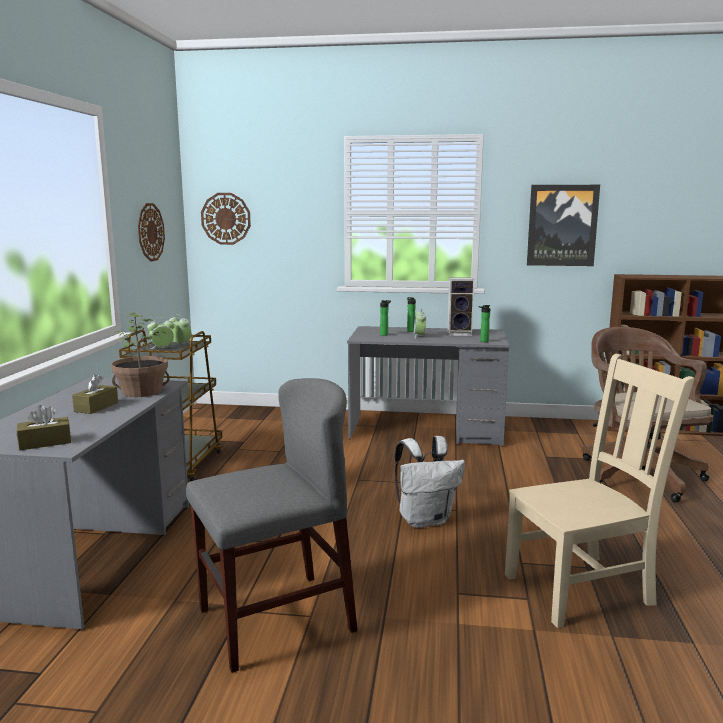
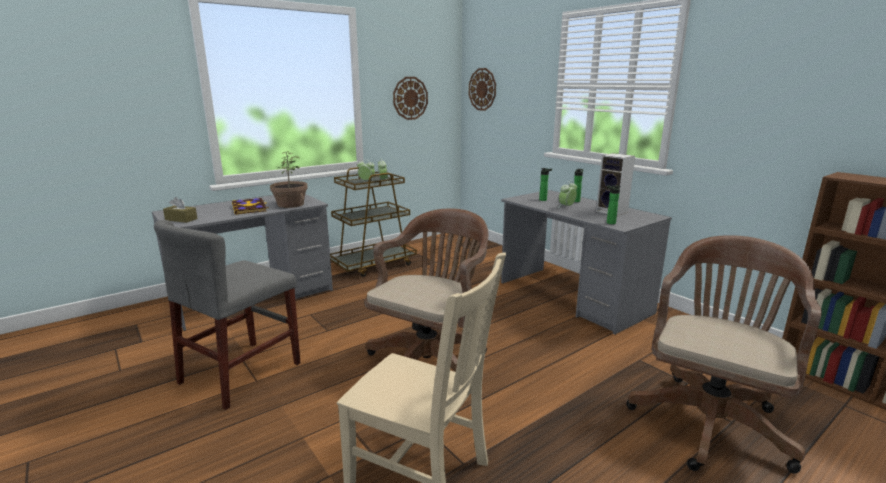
camera: 45 degrees right, 5 degrees up
brown tissue box [72,374,118,414] -> book [232,198,269,215]
grey chair [186,378,357,673] -> grey chair turned 105 degrees clockwise [154,220,300,410]
white backpack [395,436,465,528] -> brown office chair [364,208,489,372]
picture [527,185,600,266] -> none

